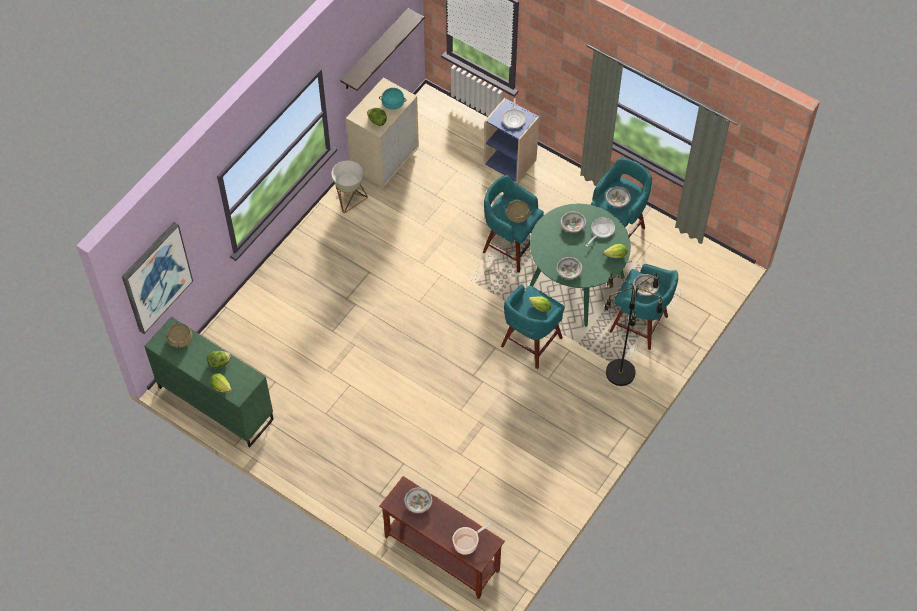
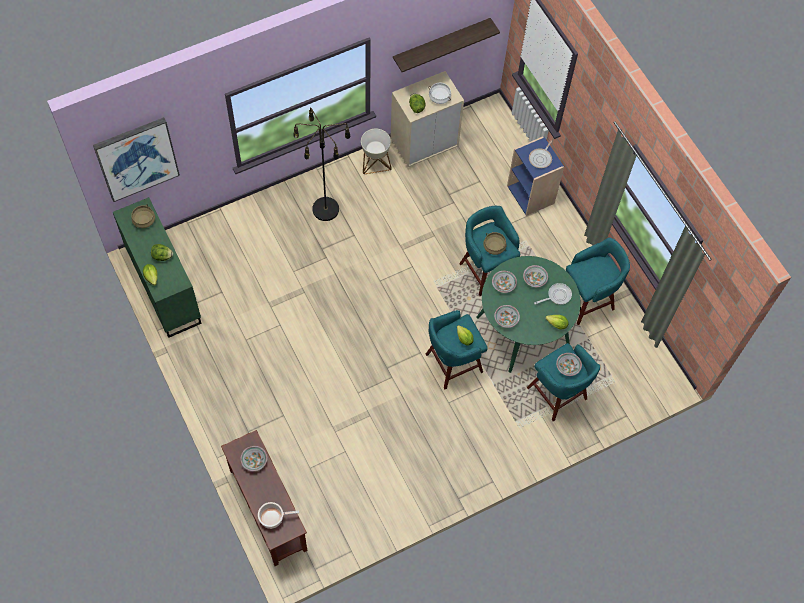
camera: 25 degrees right, 5 degrees up
turquoise cooking pot [379,88,406,110] -> white cooking pot [428,83,451,104]
floor lamp [604,273,663,386] -> floor lamp moved to [293,107,350,221]
bowl [606,187,631,207] -> bowl moved to [492,271,517,293]

